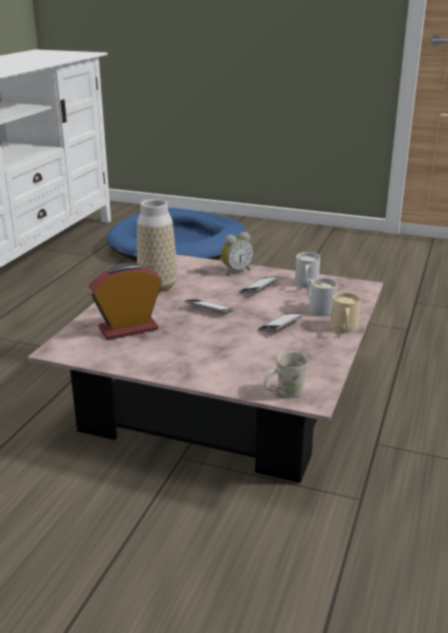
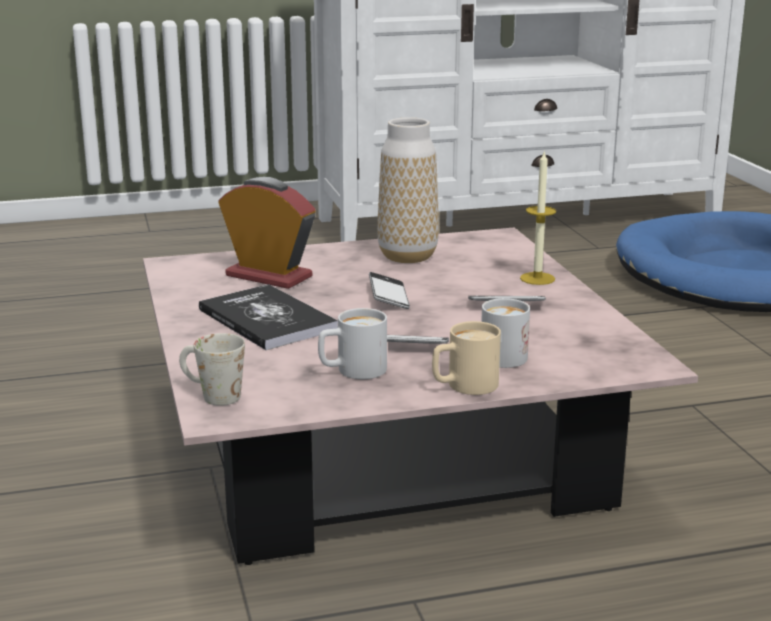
camera: 55 degrees right, 5 degrees down
alarm clock [221,232,254,275] -> candle [520,150,556,285]
white mug [295,252,320,287] -> white mug moved to [318,308,387,379]
none -> book [199,284,338,350]

